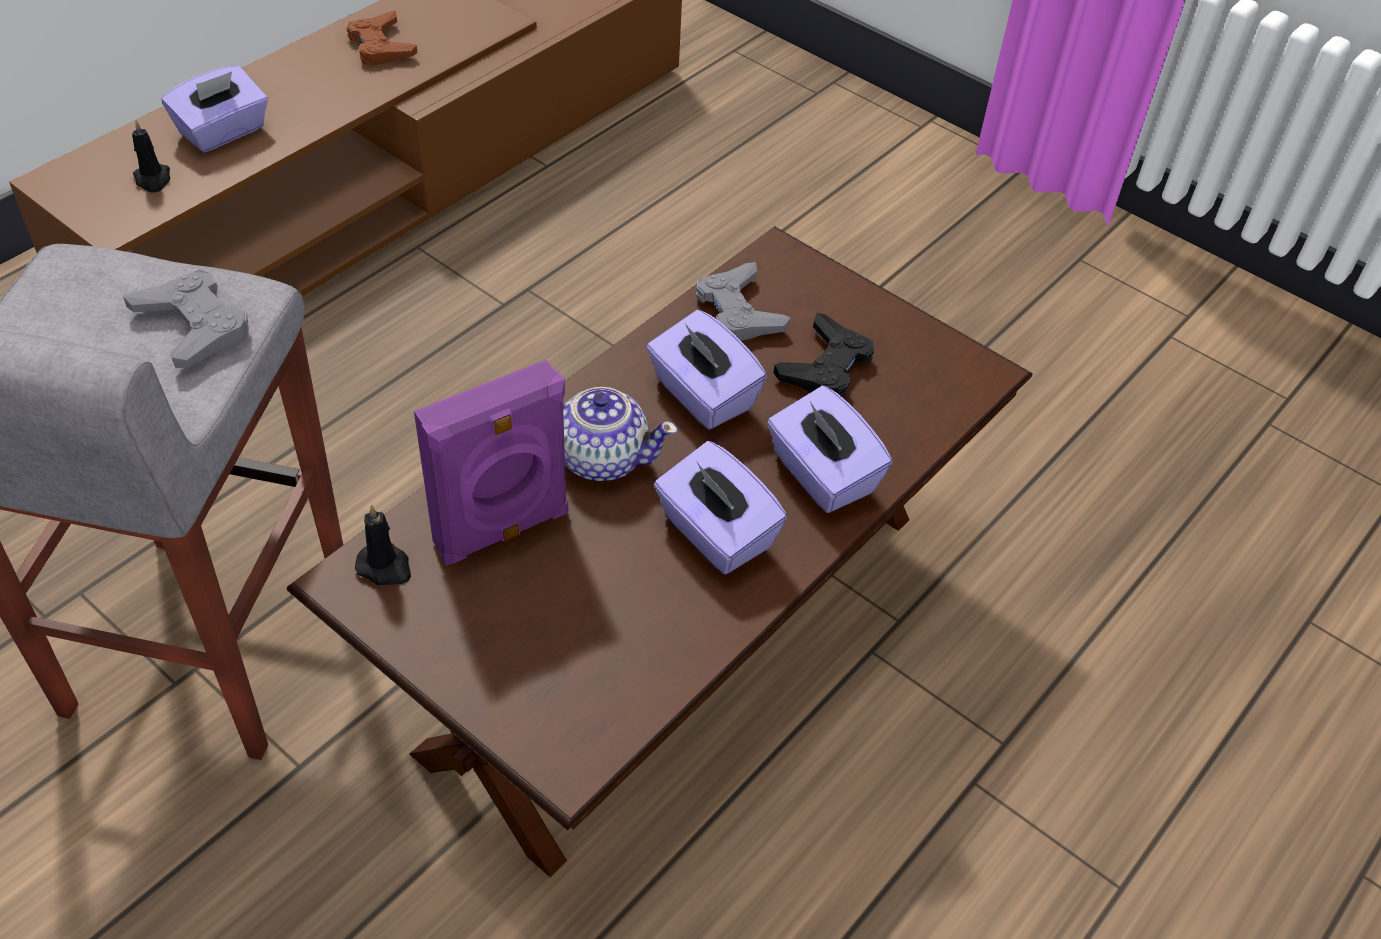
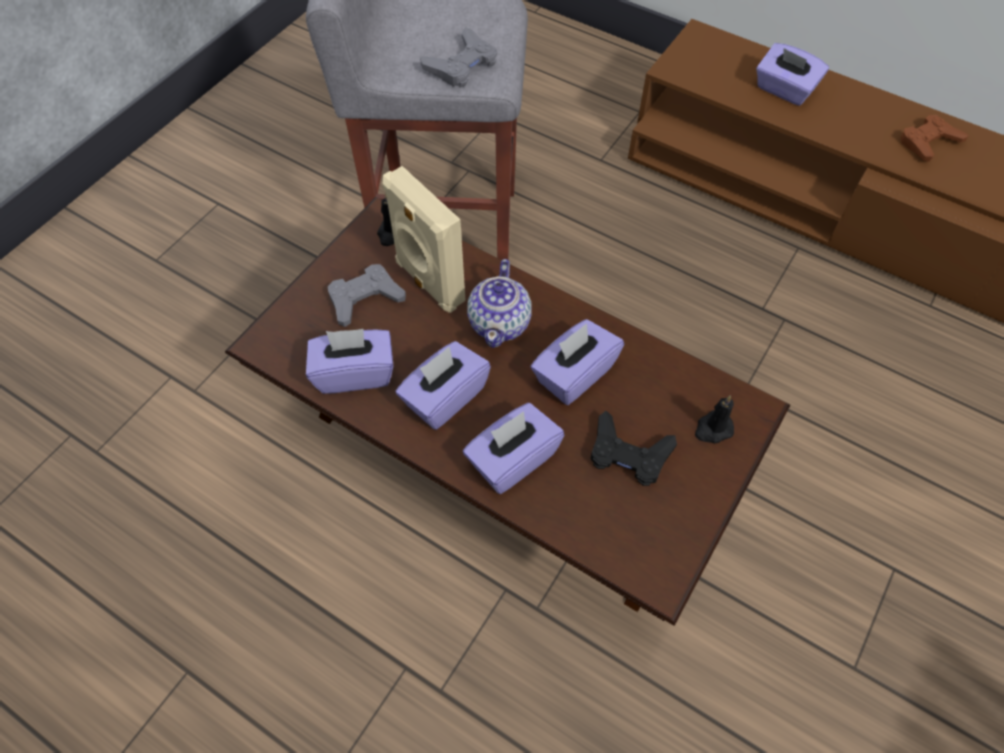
camera: 85 degrees right, 10 degrees up
black candle [132,119,170,192] -> black candle moved to [695,396,734,443]
purple speaker [414,360,569,565] -> beige speaker [383,166,466,313]
grey game controller [696,262,791,341] -> grey game controller moved to [328,264,406,327]
none -> purple tissue box [306,329,394,394]

